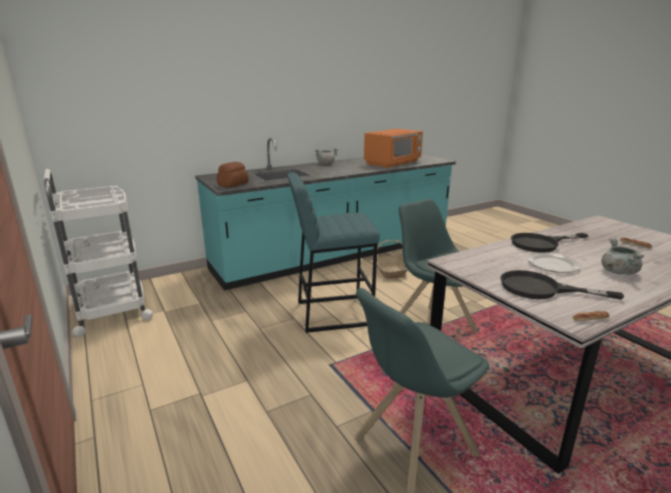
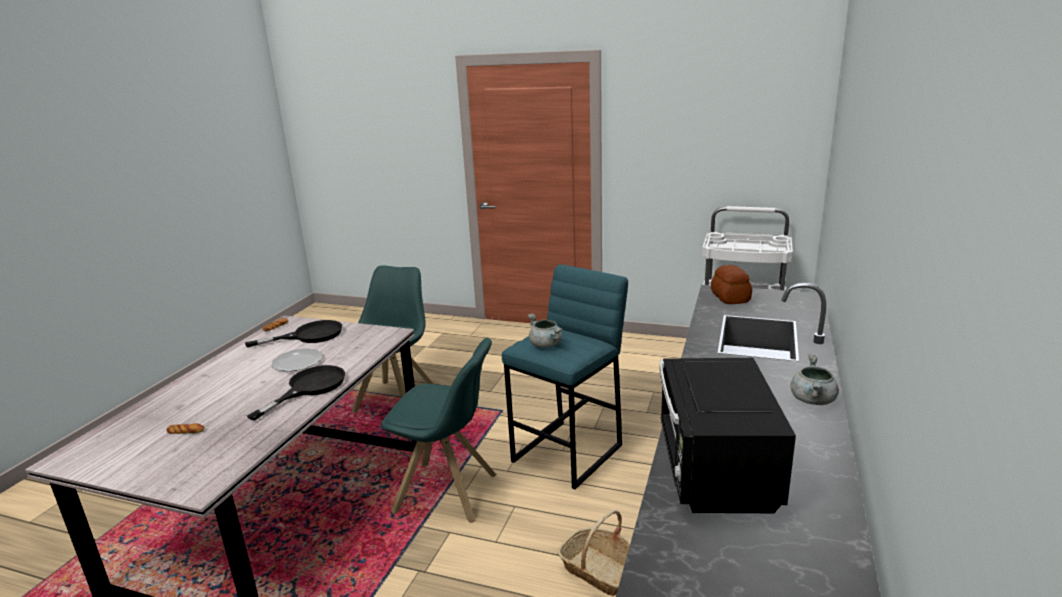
camera: 140 degrees right, 0 degrees up
orange microwave [364,129,423,168] -> black microwave [660,358,796,514]
grey cooking pot [601,238,644,275] -> grey cooking pot moved to [528,314,563,348]

